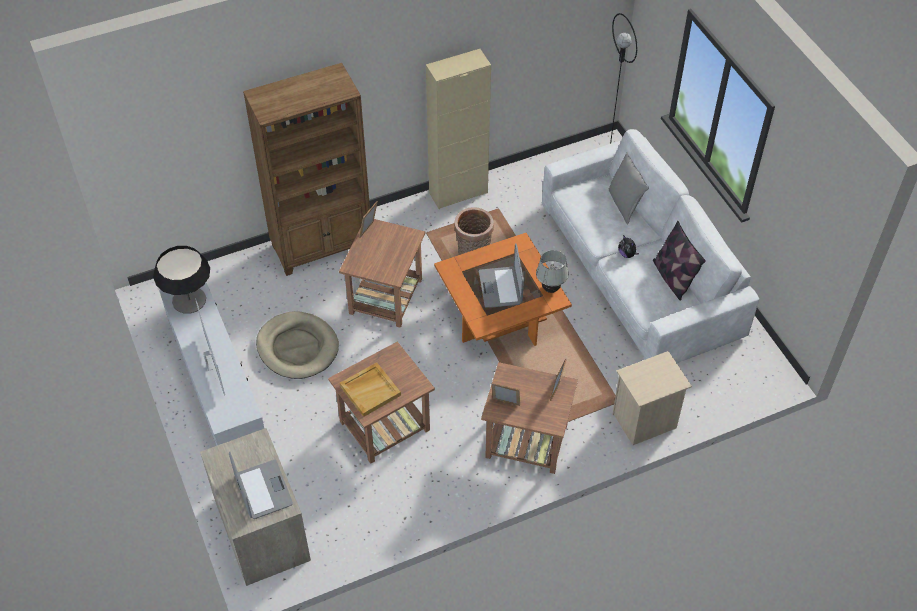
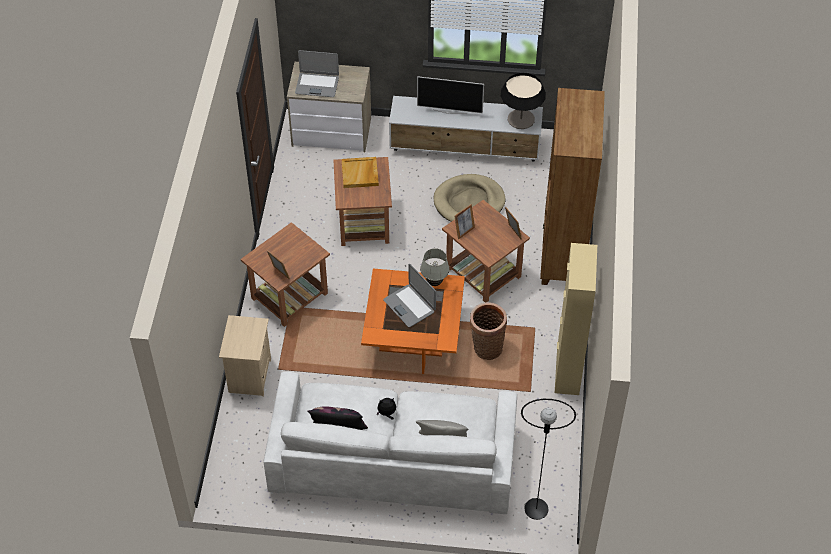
camera: 120 degrees right, 0 degrees up
laptop [479,244,524,308] -> laptop turned 150 degrees counterclockwise [383,264,436,327]
picture frame [492,383,520,406] -> picture frame moved to [454,204,475,239]
white table lamp [536,250,569,293] -> white table lamp moved to [420,248,450,286]

